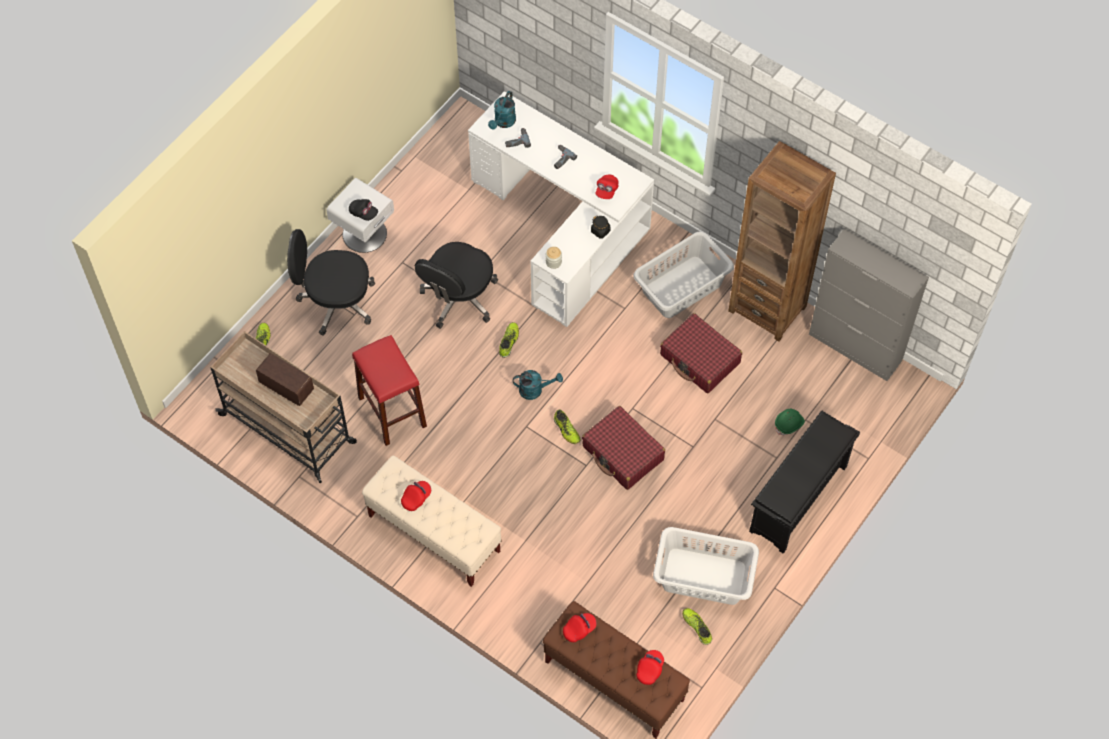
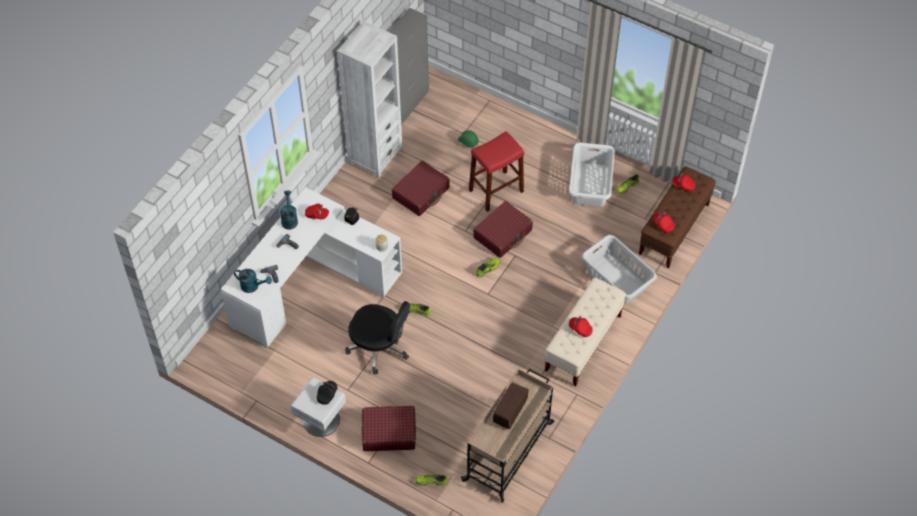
camera: 95 degrees left, 5 degrees down
black office chair [287,229,375,335] -> red suitcase [362,406,416,451]
red stool [352,335,427,446] -> red stool moved to [469,131,524,212]
turquoise watering can [513,370,563,400] -> turquoise watering can moved to [280,191,298,230]
grey laundry basket [633,231,734,318] -> grey laundry basket moved to [581,235,657,305]
brown bookcase [728,141,836,342] -> white bookcase [337,21,402,179]
black shoe rack [749,410,860,554] -> none

